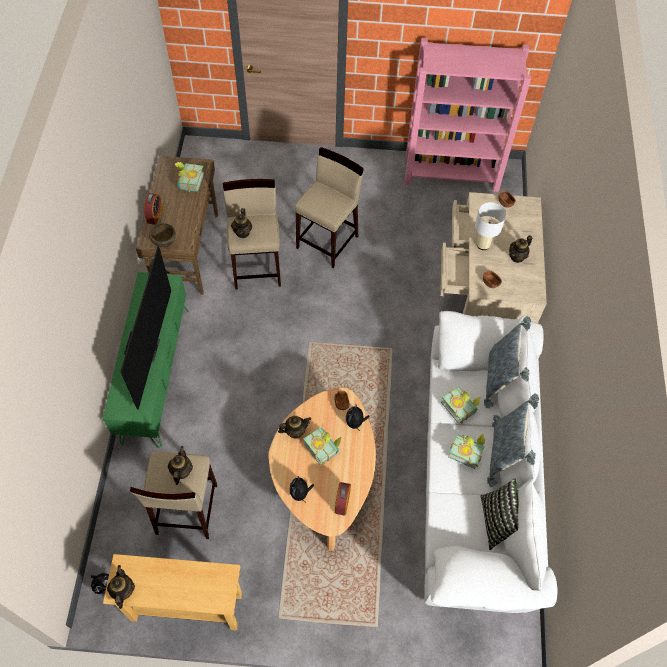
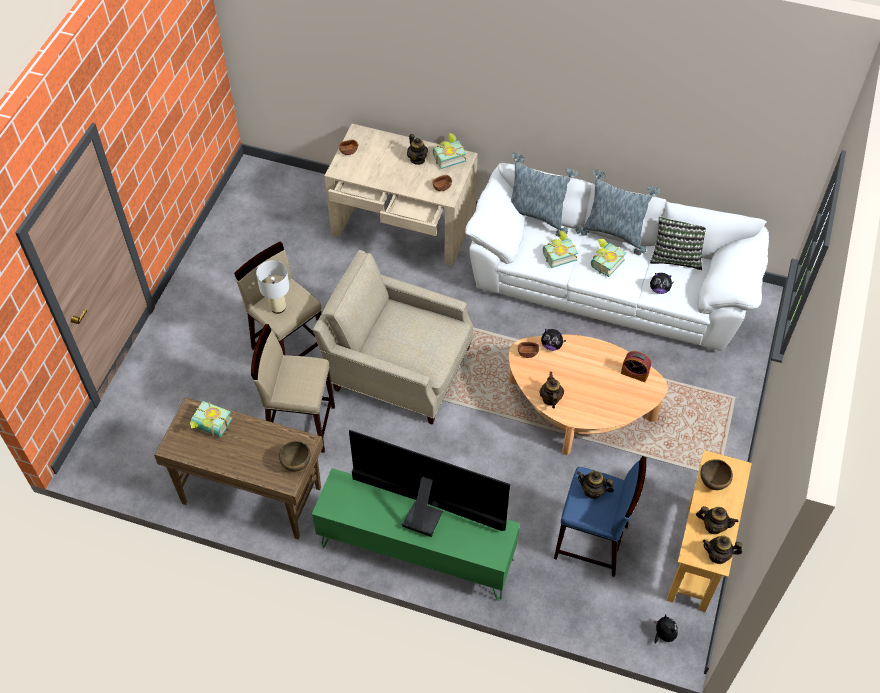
camera: 75 degrees left, 5 degrees down
beige stool [130,452,217,539] -> blue stool [554,456,646,577]
alarm clock [144,193,163,225] -> none
teapot [231,208,252,238] -> teapot moved to [696,506,738,534]
plush toy [289,476,314,502] -> plush toy moved to [650,273,673,294]
book [303,428,341,465] -> book moved to [433,133,466,169]
pink bookcase [405,38,531,192] -> none
white table lamp [475,202,506,250] -> white table lamp moved to [256,260,289,314]
none -> beige armchair [312,250,473,425]
none -> brown bowl [700,459,733,490]

